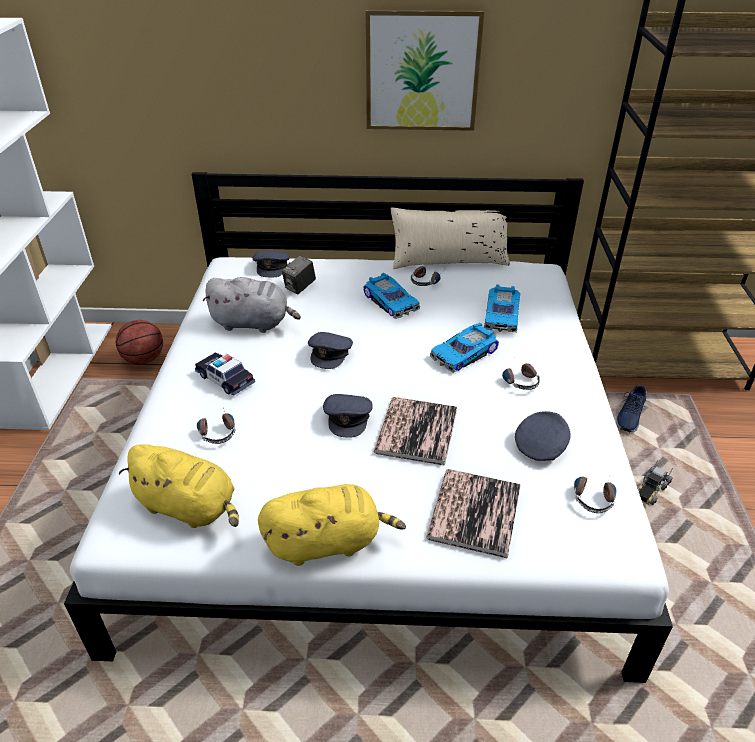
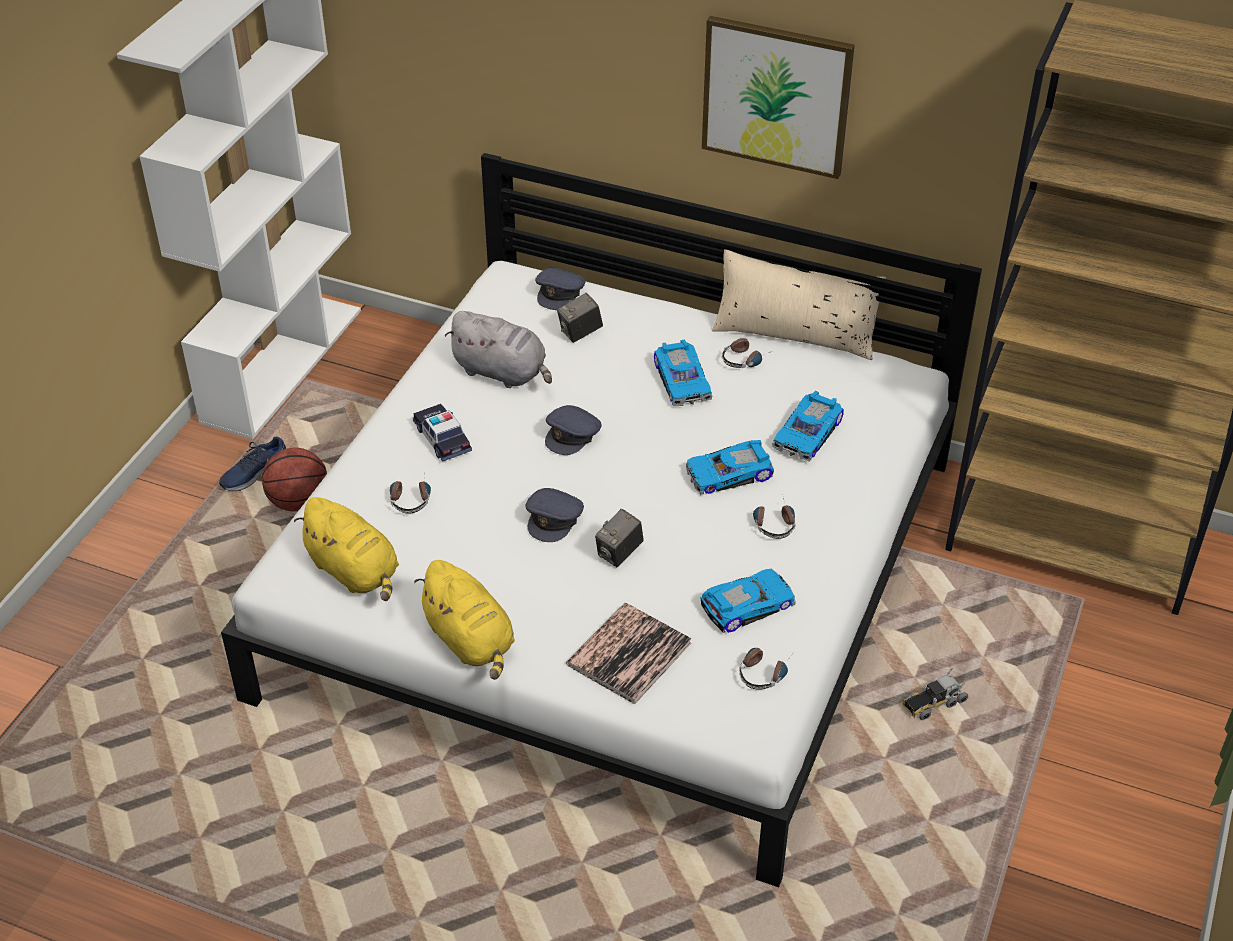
camera: 20 degrees right, 5 degrees up
basketball [116,320,163,364] -> basketball moved to [262,448,327,512]
yellow plush toy [258,484,406,566] -> yellow plush toy turned 45 degrees clockwise [414,560,515,680]
book [374,397,457,466] -> camera [595,509,644,567]
grey cap [515,411,570,461] -> toy car [700,569,796,633]
blue shoe [616,385,647,432] -> blue shoe moved to [219,437,287,491]

